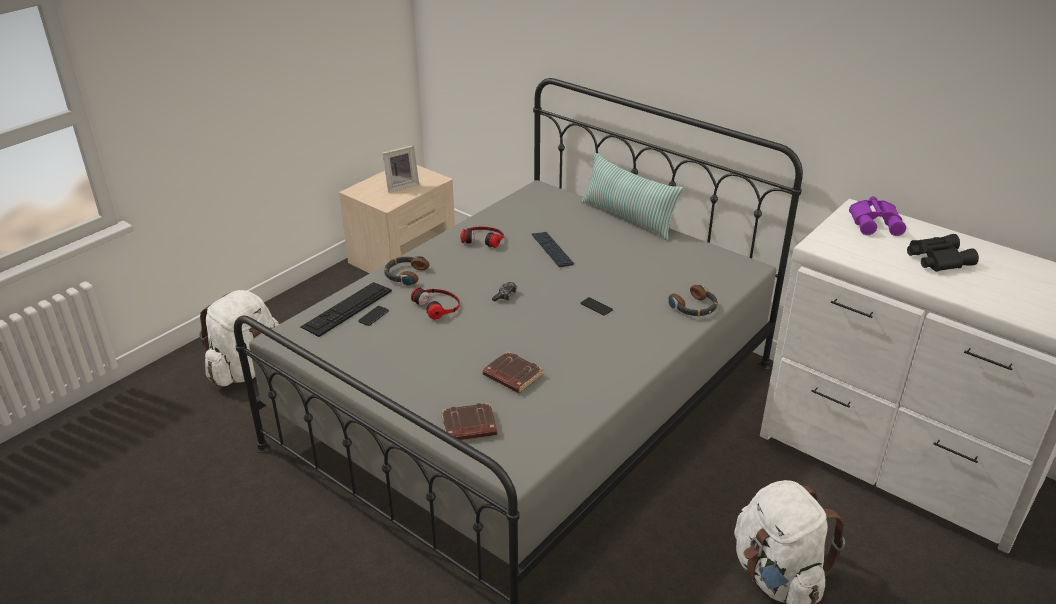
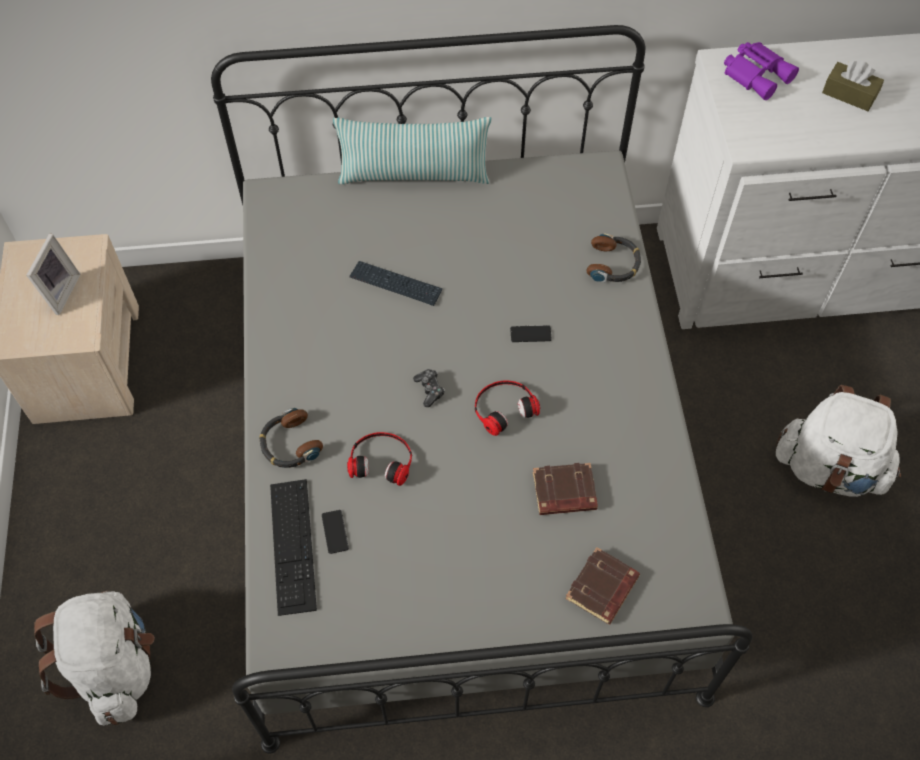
camera: 45 degrees left, 25 degrees up
headphones [460,227,504,248] -> headphones moved to [475,380,540,436]
black binoculars [907,234,979,272] -> brown tissue box [822,61,884,111]

